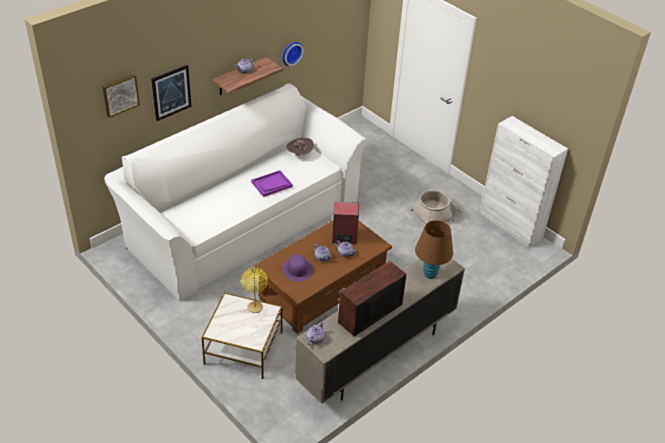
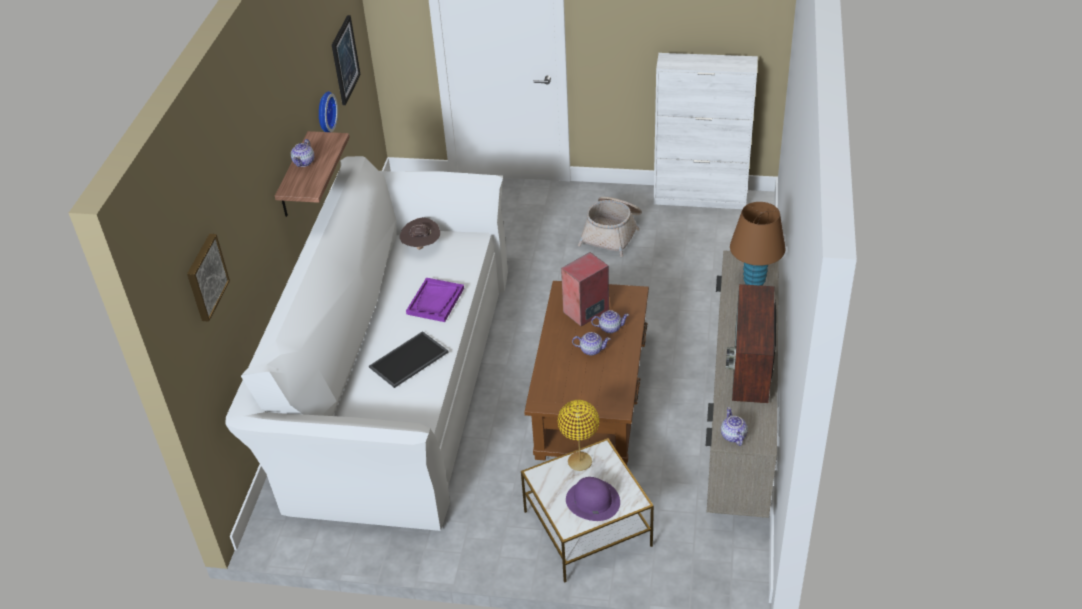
camera: 35 degrees left, 0 degrees up
picture [151,65,192,121] -> picture moved to [332,15,361,105]
purple hat [282,254,313,282] -> purple hat moved to [566,477,620,521]
none -> tray [369,331,449,388]

